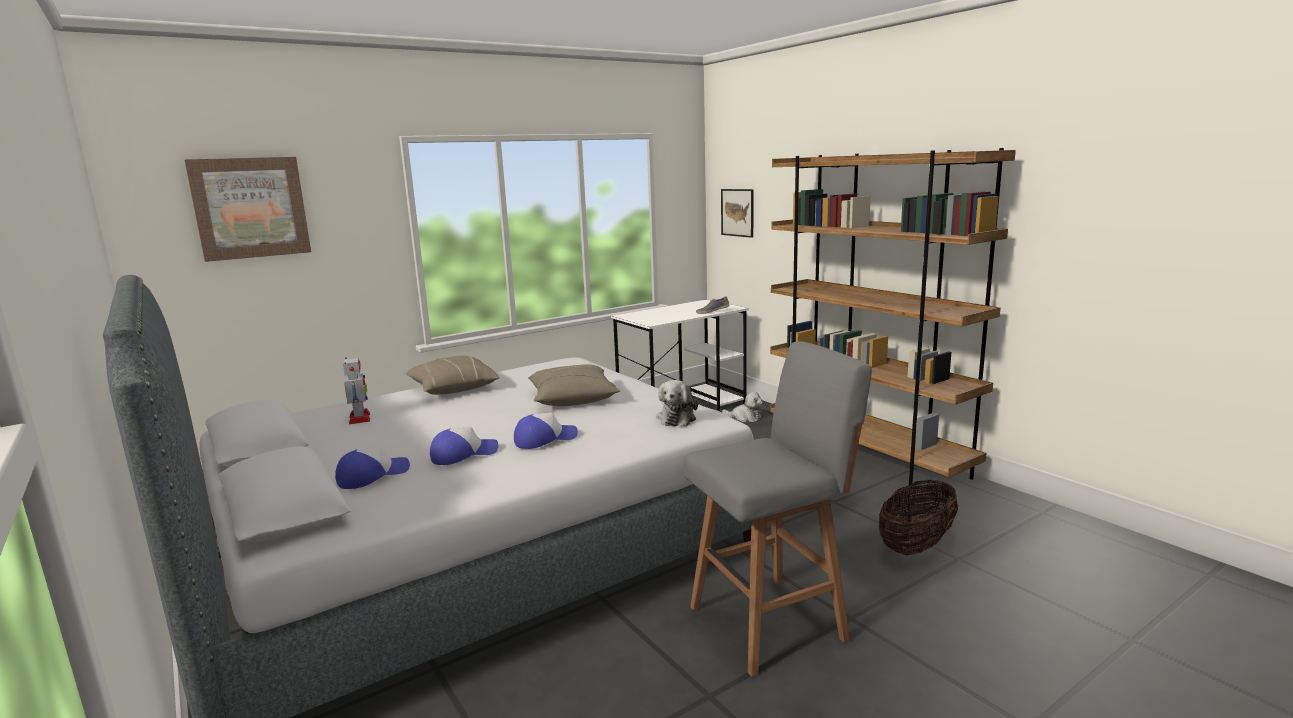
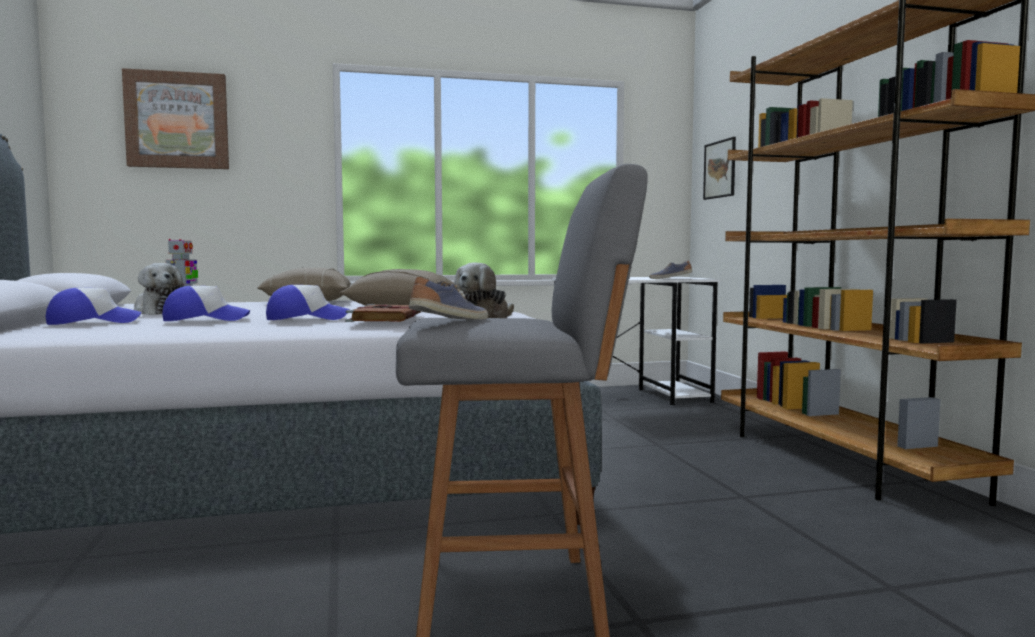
camera: 20 degrees right, 10 degrees down
plush toy [722,392,763,422] -> plush toy moved to [133,263,184,315]
basket [879,480,958,555] -> none
none -> brown book [346,304,421,322]
none -> shoe [409,277,488,320]

